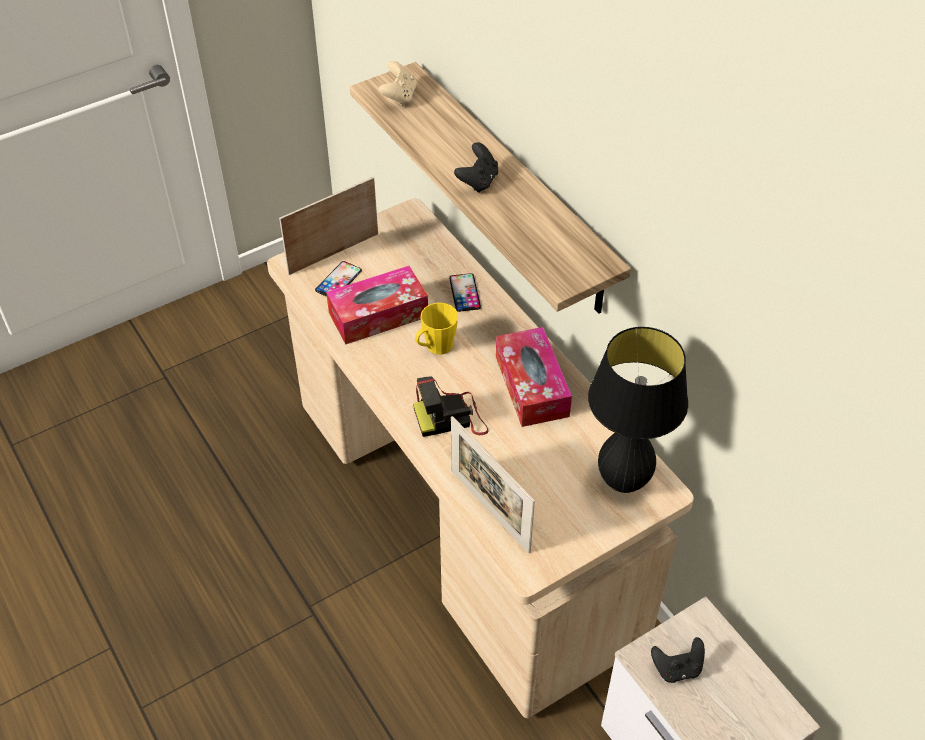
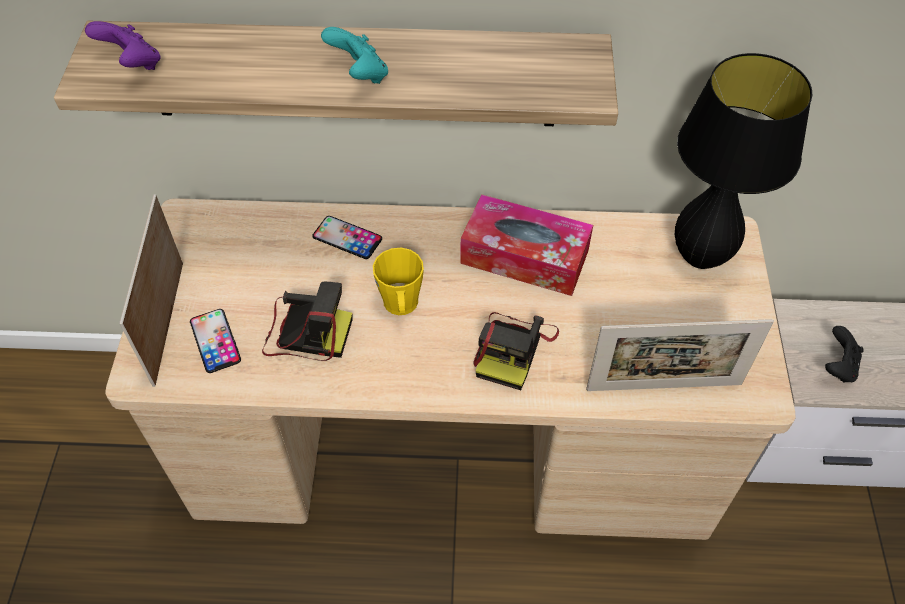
camera: 55 degrees left, 5 degrees up
tissue box [326,266,428,345] -> camera [262,282,352,361]
beige game controller [379,61,416,106] -> purple game controller [85,21,161,70]
black game controller [454,142,498,193] -> turquoise game controller [321,27,388,84]

